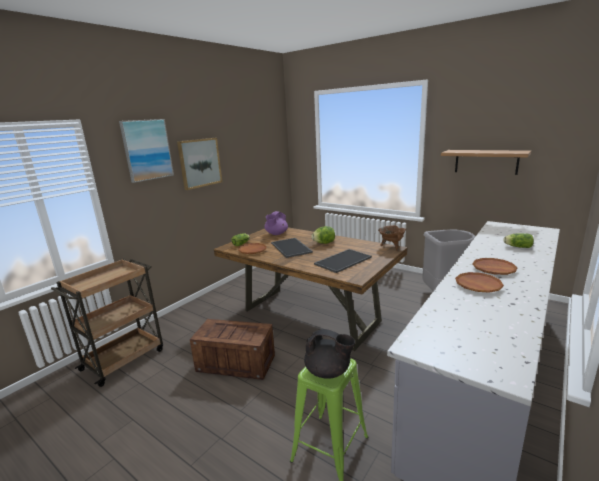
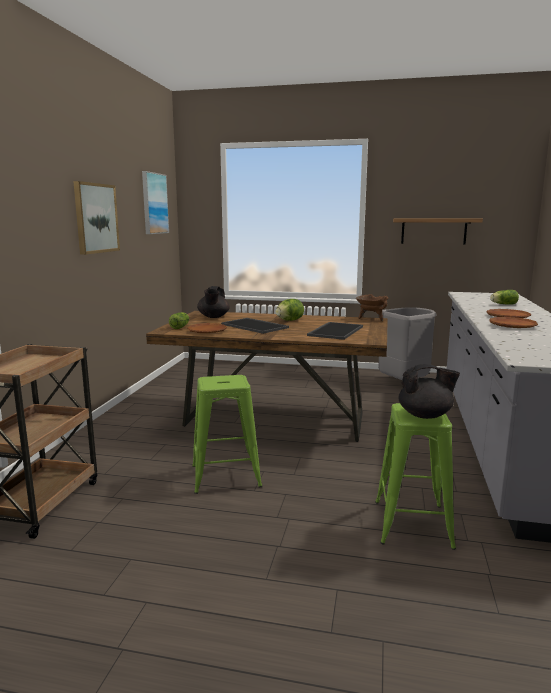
camera: 25 degrees left, 5 degrees down
picture [119,119,174,183] -> picture moved to [142,171,169,234]
crate [190,319,275,380] -> green stool [192,375,262,494]
purple teapot [264,211,288,235] -> black teapot [197,286,229,318]

